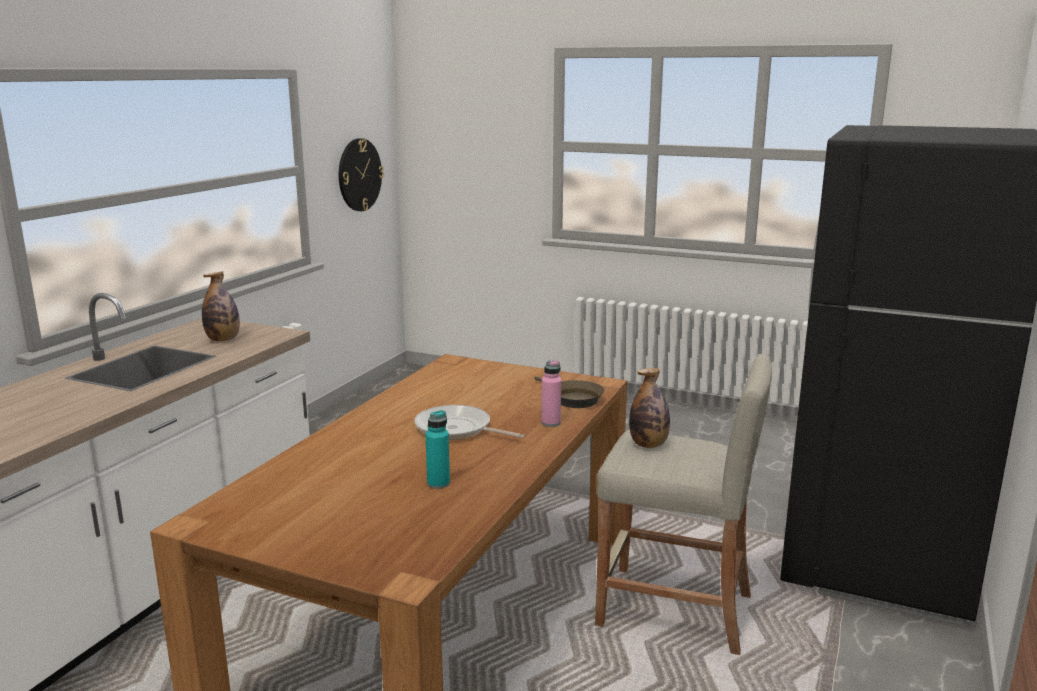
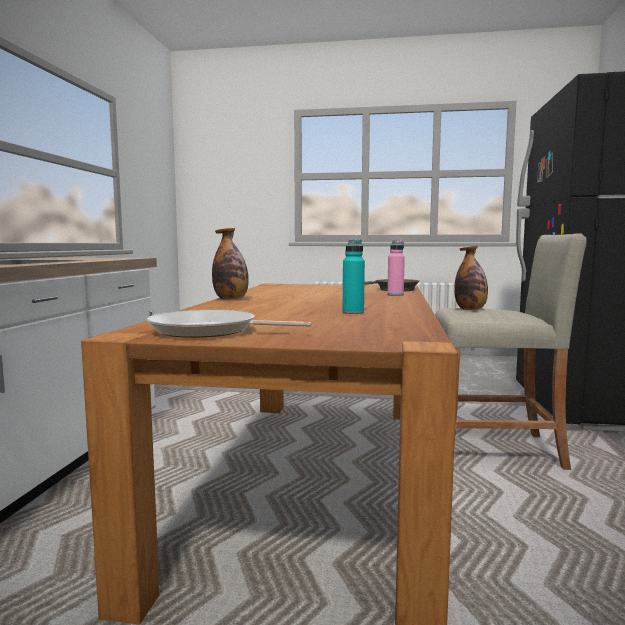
camera: 15 degrees left, 10 degrees down
bottle [202,271,240,342] -> bottle moved to [212,228,249,300]
wall clock [339,138,384,211] -> none
frying pan [414,405,525,440] -> frying pan moved to [147,309,312,338]

